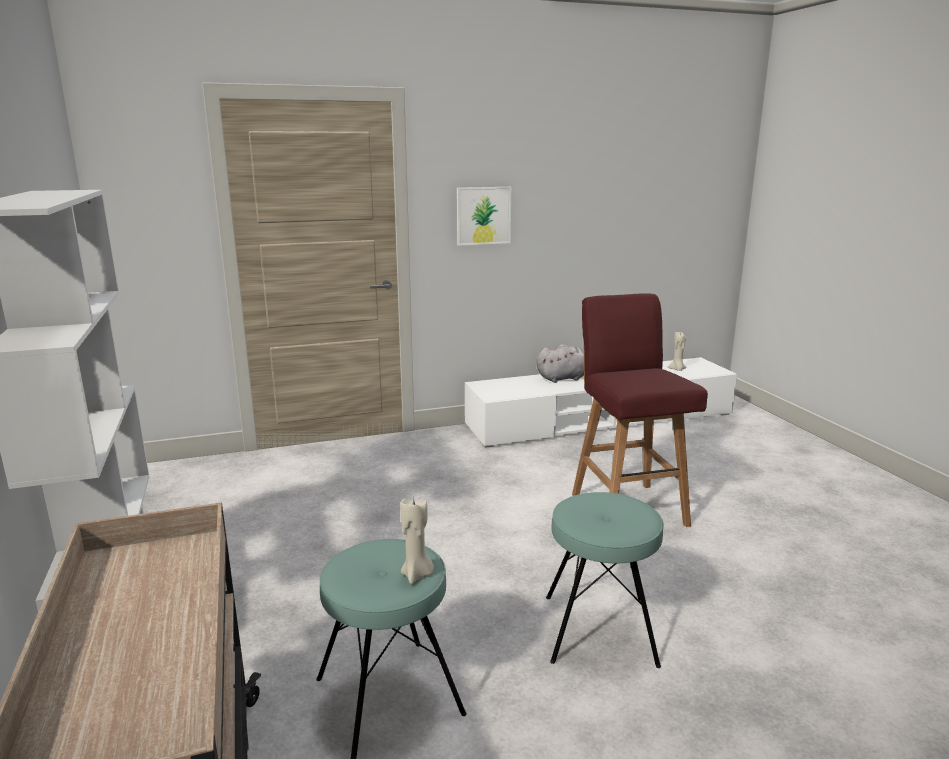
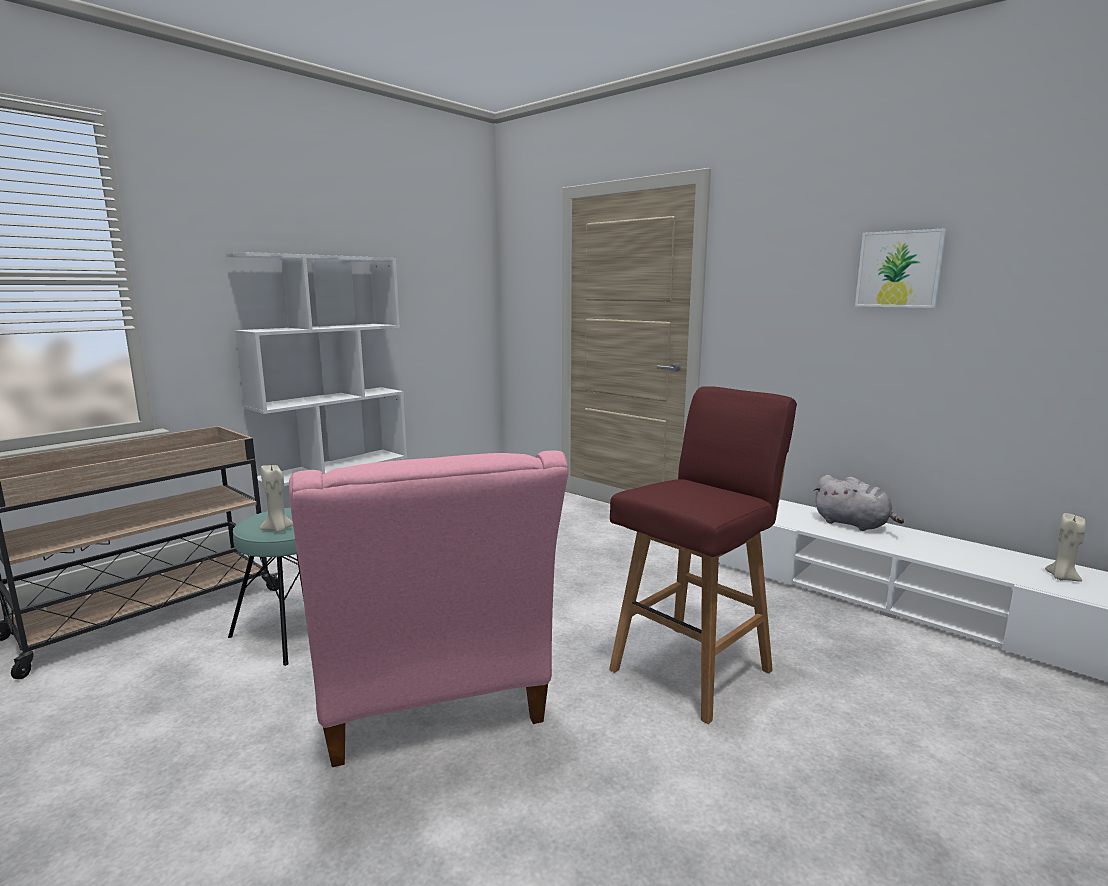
camera: 60 degrees right, 5 degrees down
picture [457,187,511,246] -> picture moved to [855,228,946,308]
turquoise stool [546,492,664,668] -> pink armchair [289,450,569,767]

